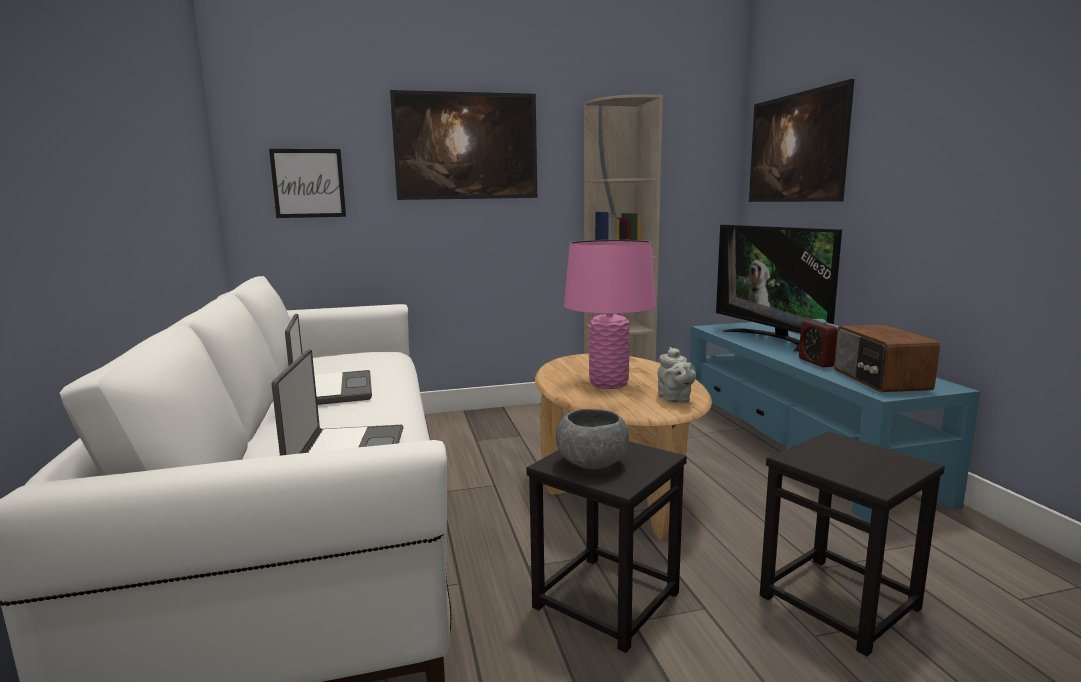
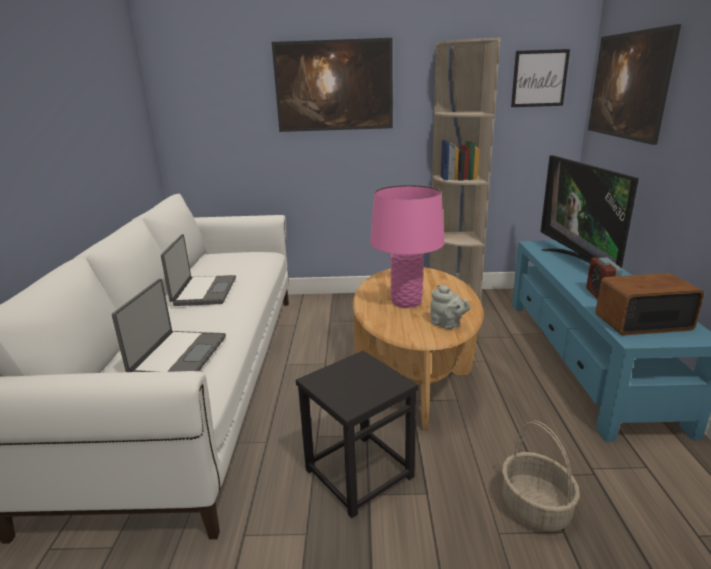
camera: 15 degrees right, 10 degrees up
picture [269,149,346,218] -> picture moved to [511,49,570,107]
grey bowl [556,409,629,469] -> none
grey teapot [658,347,696,403] -> grey teapot turned 45 degrees counterclockwise [430,284,471,329]
black stool [760,431,945,656] -> basket [502,420,580,532]
radio [834,325,940,392] -> radio turned 75 degrees clockwise [595,273,705,336]

